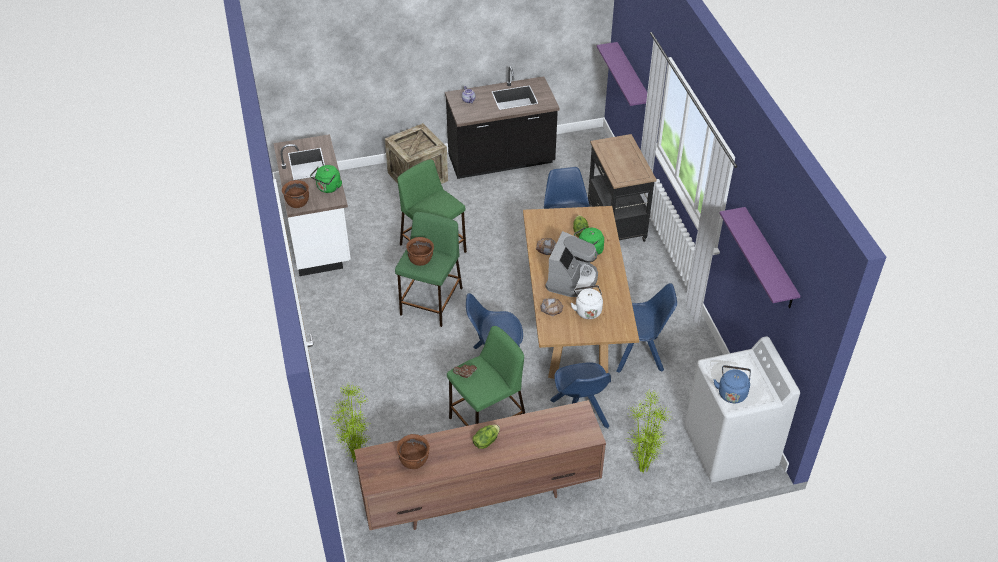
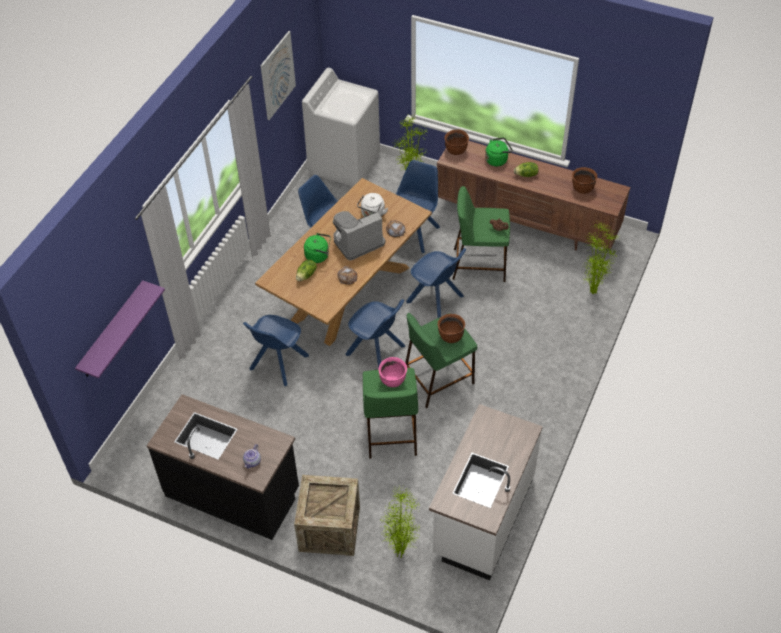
camera: 140 degrees left, 5 degrees up
brown cooking pot [282,180,309,208] -> brown cooking pot moved to [445,129,469,155]
green kettle [310,165,342,193] -> green kettle moved to [485,138,513,166]
black cart [588,134,657,242] -> none
blue kettle [714,365,751,403] -> none
purple shelf [719,207,800,308] -> picture [260,31,296,120]
none -> blue chair [345,299,405,369]
none -> pink cooking pot [378,357,407,387]
none -> potted plant [382,488,421,558]

